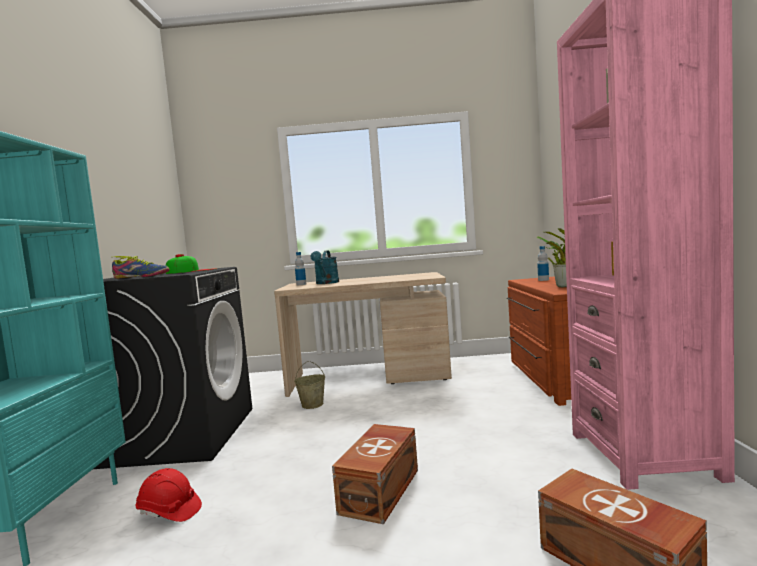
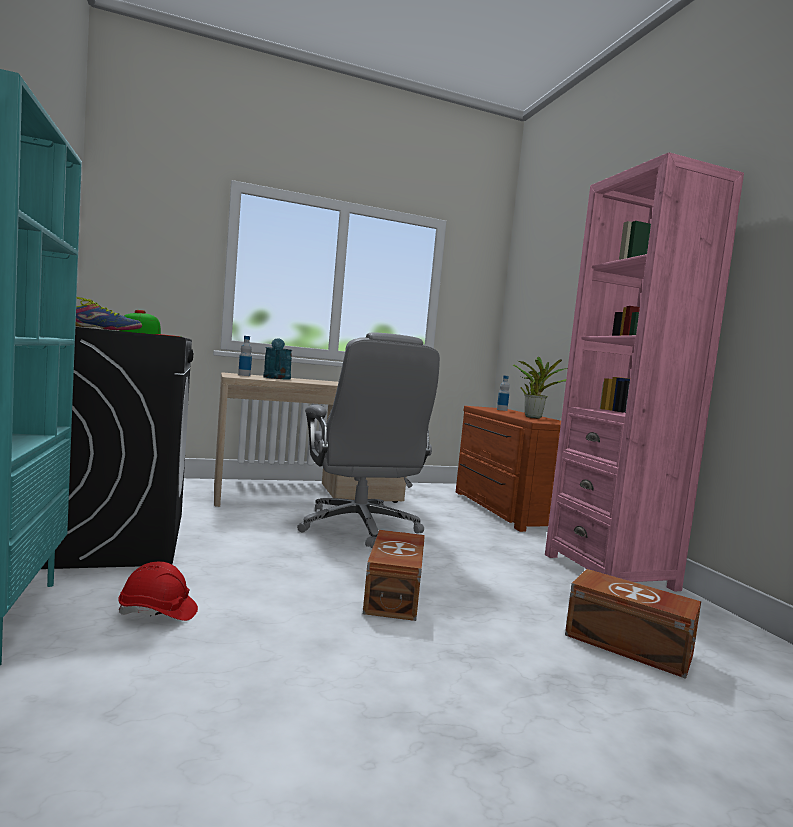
camera: 20 degrees left, 0 degrees up
beige bucket [294,361,325,409] -> none
none -> grey office chair [297,332,440,548]

